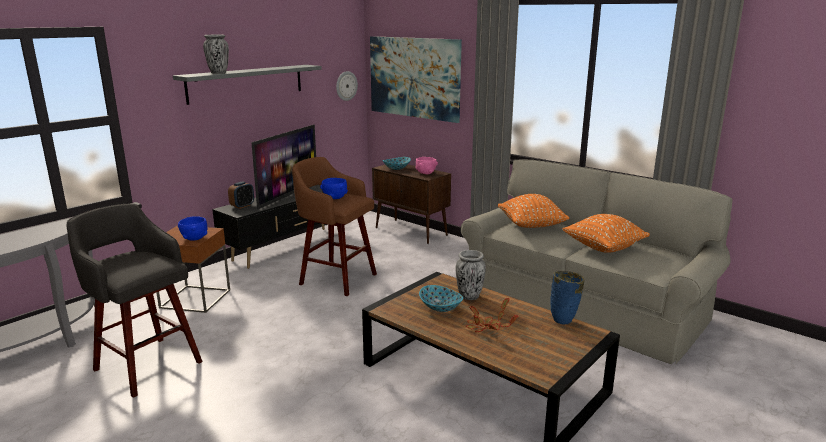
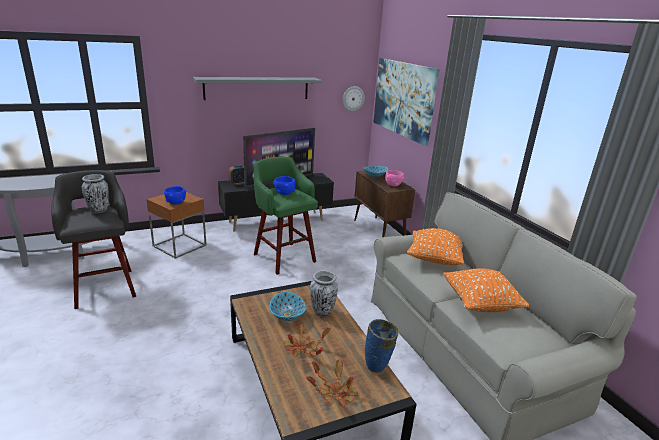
camera: 25 degrees right, 5 degrees up
vase [203,35,229,74] -> vase moved to [82,174,109,213]
brown stool [292,157,377,296] -> green stool [254,157,318,275]
none -> potted plant [306,359,358,407]

